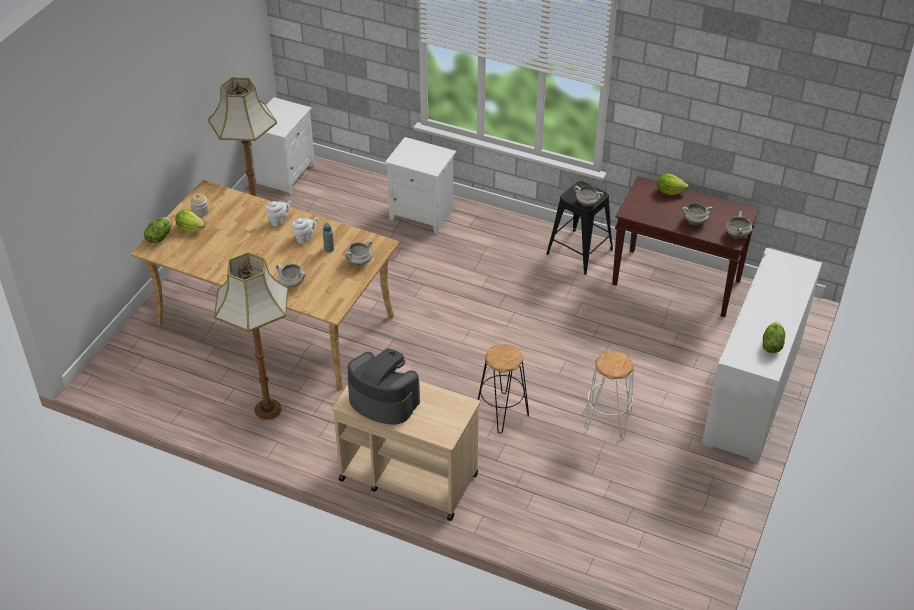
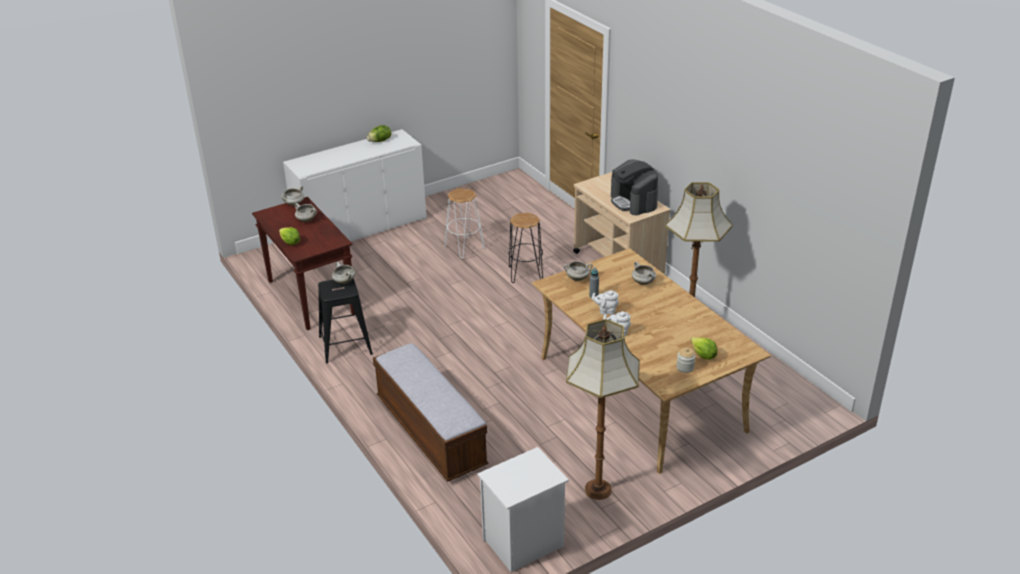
camera: 145 degrees left, 10 degrees down
lettuce [144,217,172,243] -> none
white nightstand [385,137,456,234] -> bench [373,343,488,482]

